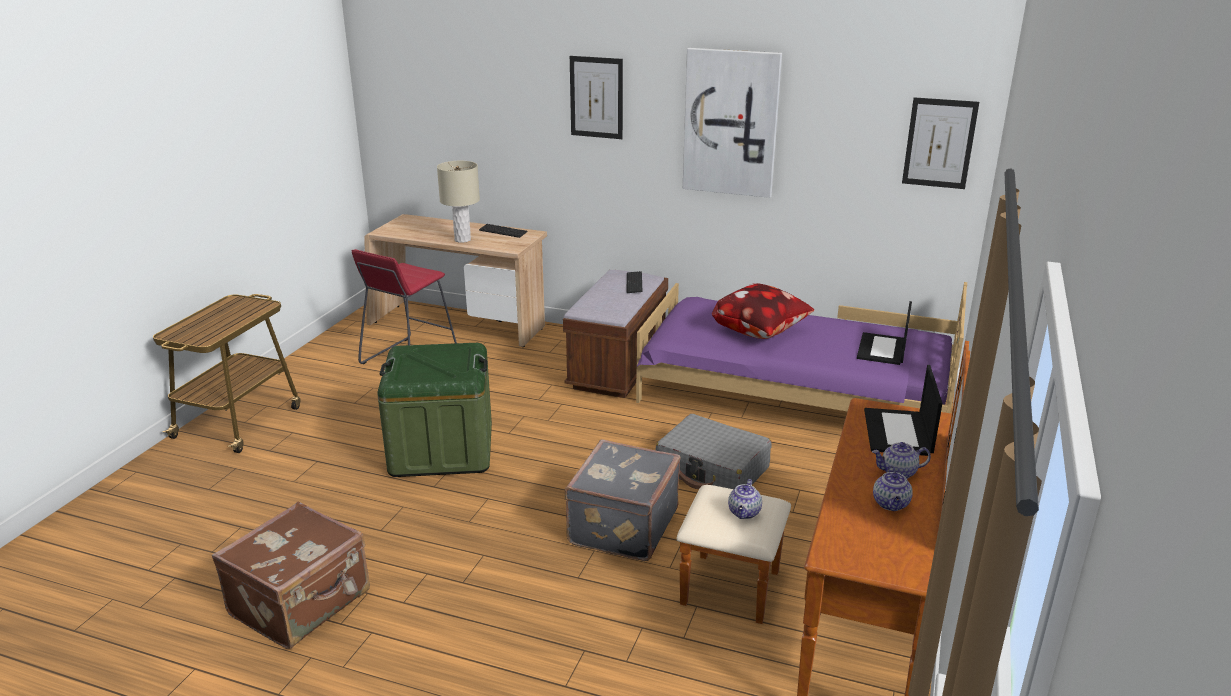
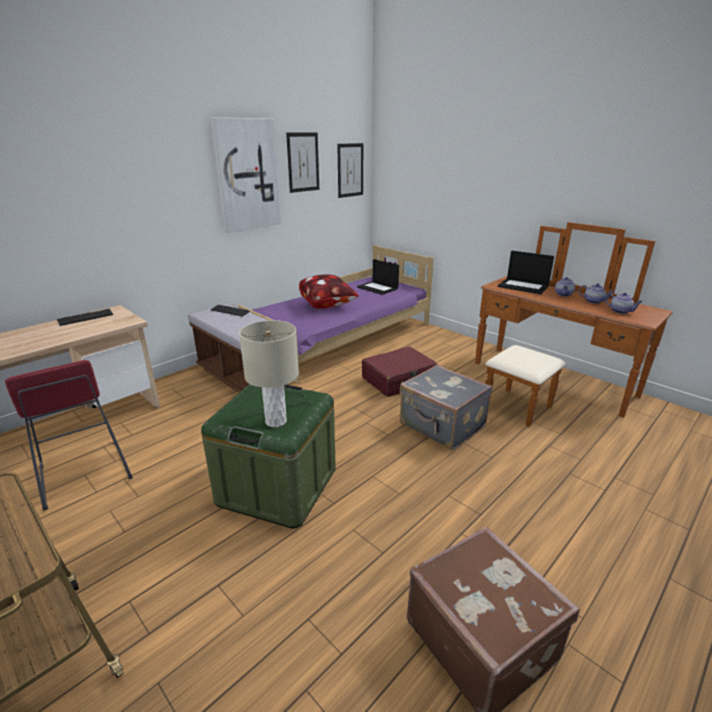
camera: 65 degrees left, 0 degrees up
beige table lamp [437,161,480,243] -> beige table lamp moved to [239,320,299,427]
picture [570,56,623,139] -> picture moved to [286,132,319,193]
grey suitcase [656,414,772,489] -> red suitcase [362,346,438,397]
teapot [728,479,762,519] -> teapot moved to [605,293,643,314]

